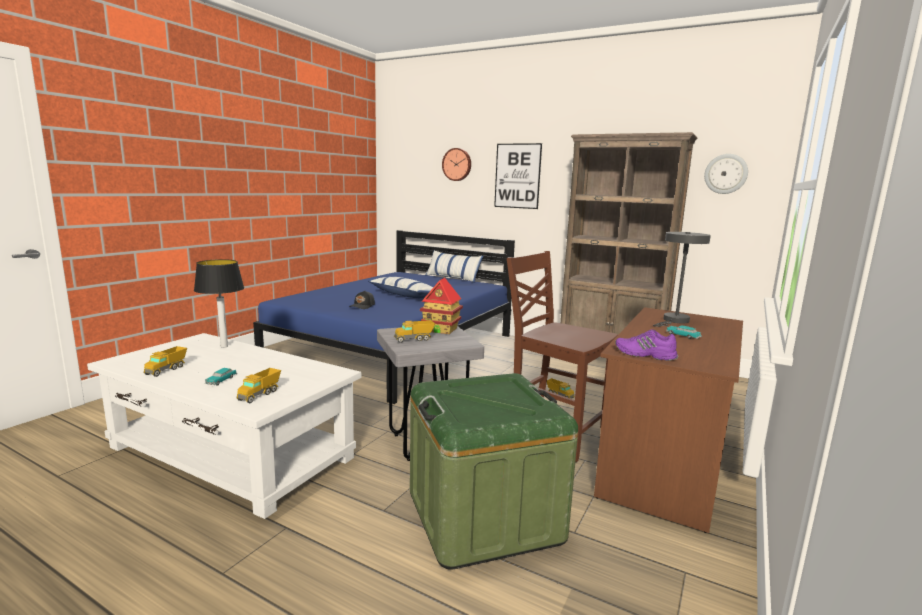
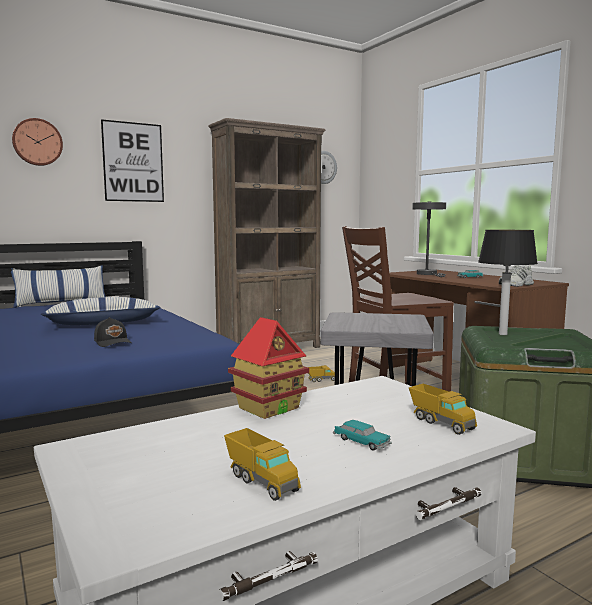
camera: 60 degrees left, 5 degrees down
table lamp [194,259,244,348] -> table lamp moved to [478,230,538,335]
toy truck [394,320,435,343] -> none
toy house [420,278,463,334] -> toy house moved to [228,317,309,419]
purple shoe [615,329,678,361] -> white shoe [499,265,534,287]

